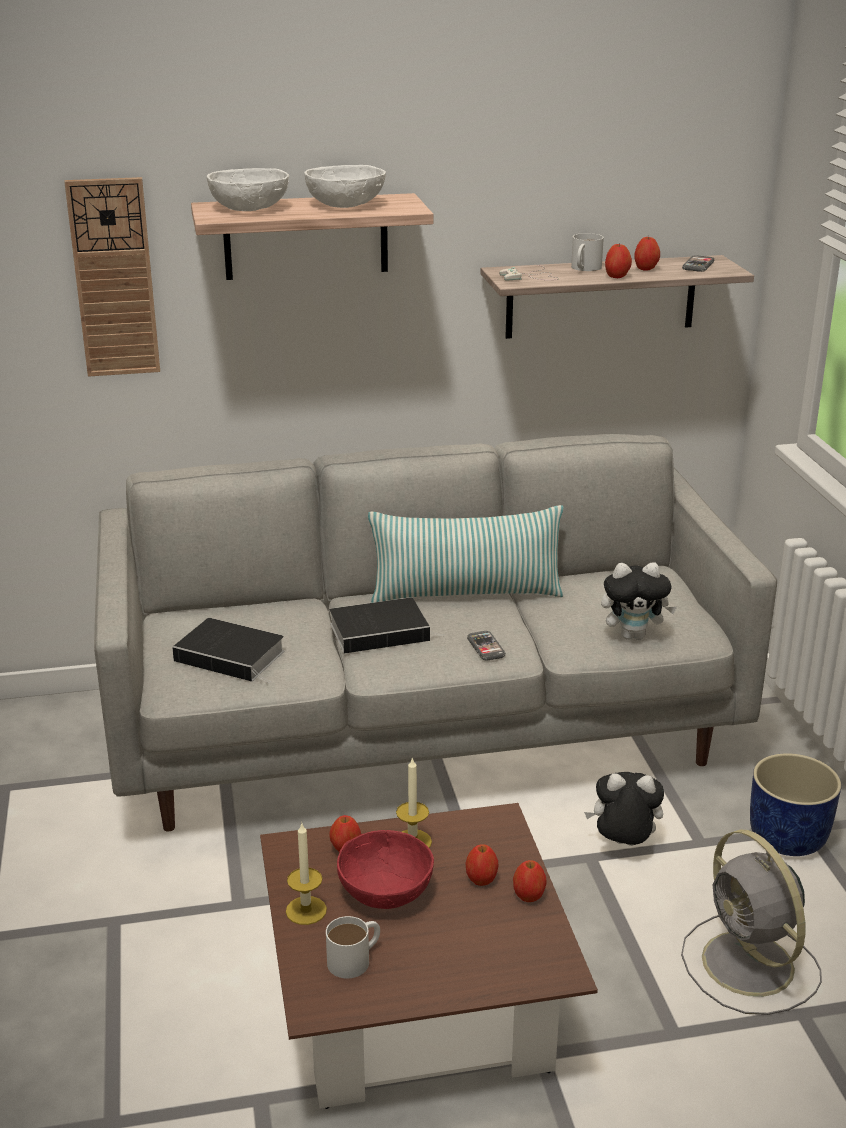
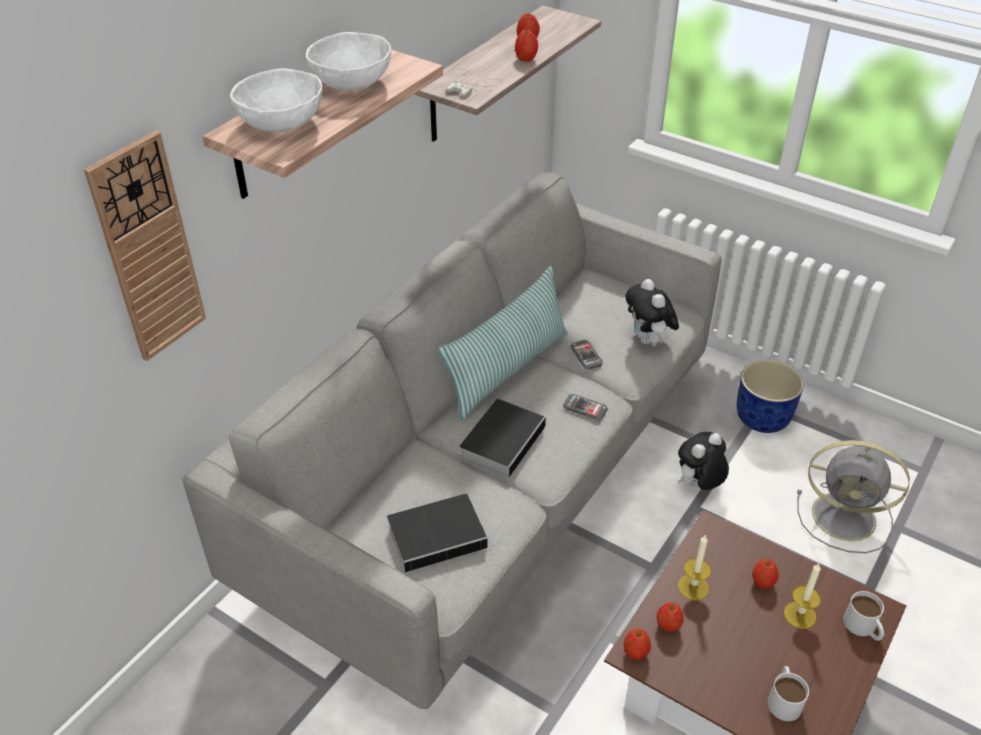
camera: 45 degrees left, 15 degrees up
candle [286,822,327,925] -> candle moved to [784,563,821,629]
red bowl [337,830,434,909] -> none
apple [513,860,546,902] -> apple moved to [624,629,651,660]
white mug [571,233,604,271] -> white mug moved to [843,591,884,641]
plush toy [601,562,677,640] -> plush toy turned 120 degrees clockwise [626,279,679,344]
phone [682,255,715,272] -> phone moved to [570,340,603,370]

